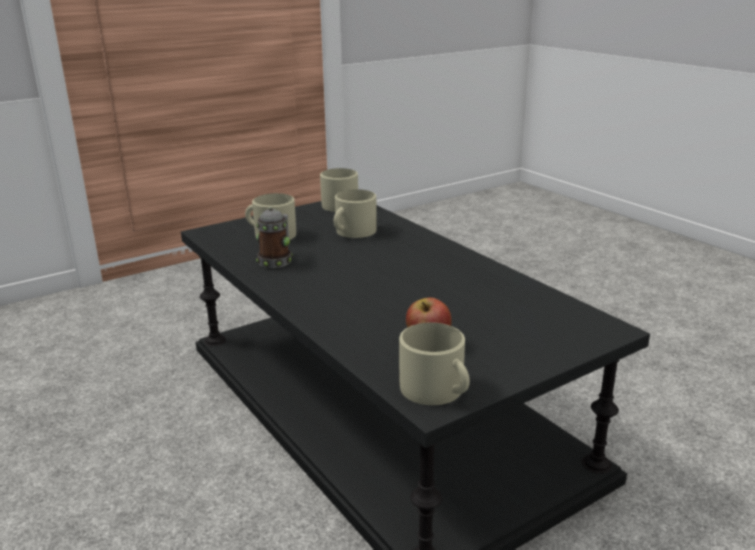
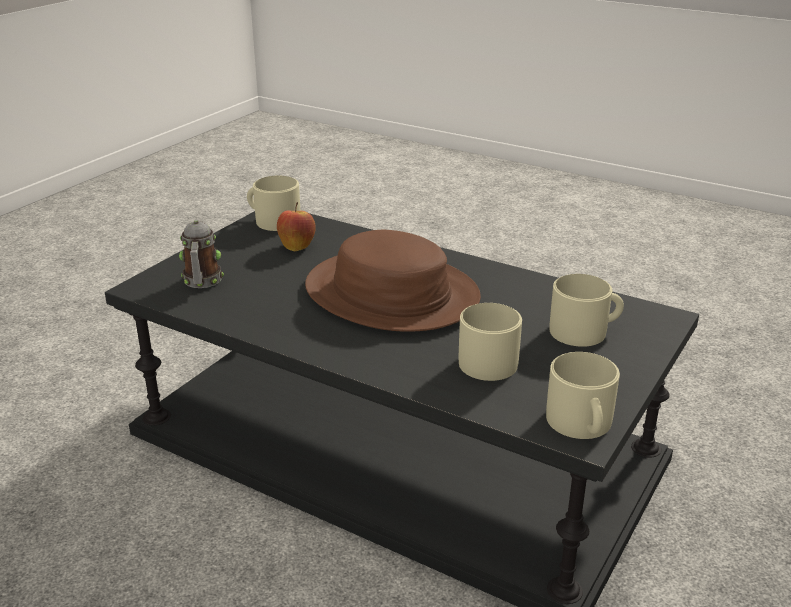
camera: 155 degrees right, 5 degrees up
mug [256,207,293,268] -> mug moved to [179,220,224,288]
none -> brown hat [305,230,481,332]

